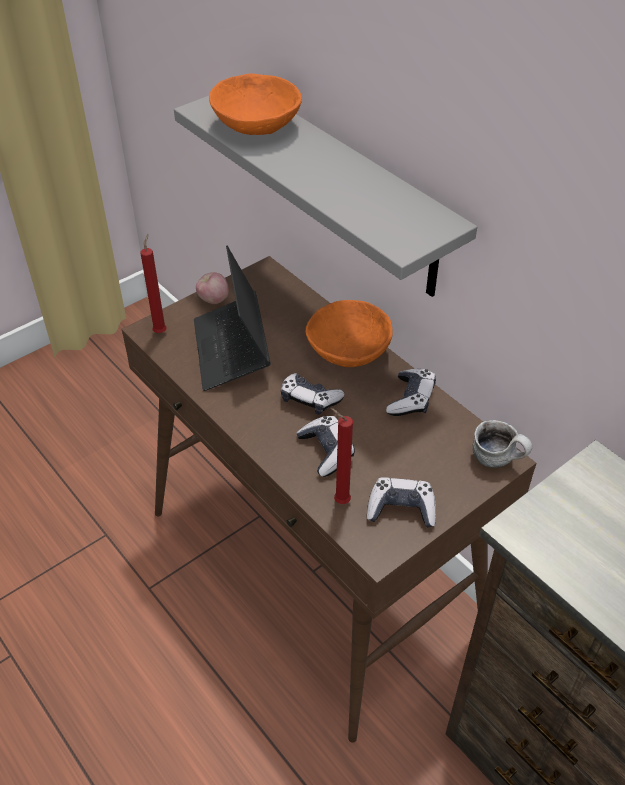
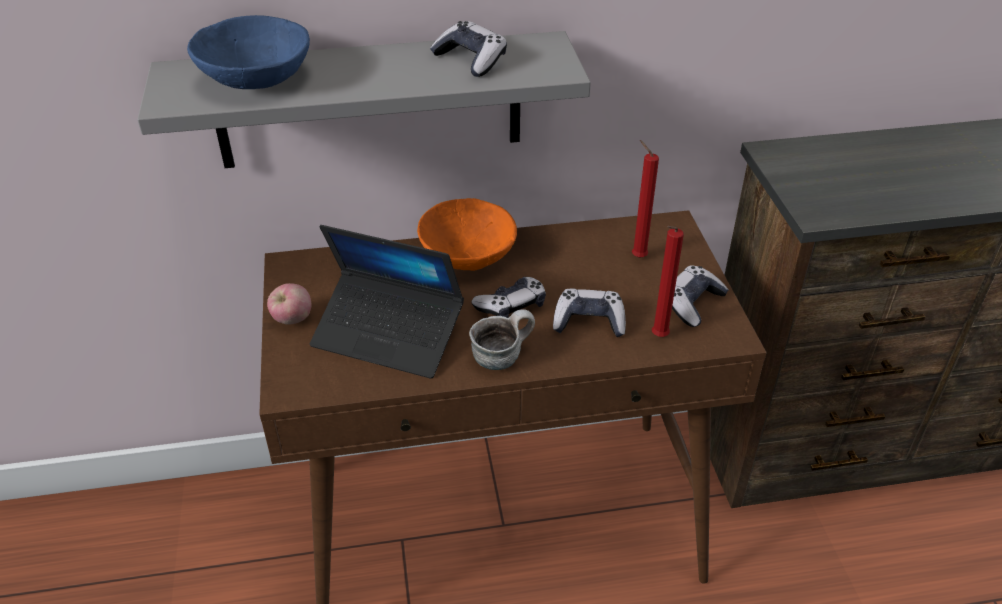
camera: 60 degrees left, 5 degrees down
red candle [141,234,166,333] -> red candle moved to [632,140,659,258]
orange bowl [209,74,302,135] -> blue bowl [187,15,310,89]
game controller [386,369,436,416] -> game controller moved to [430,21,507,77]
mug [472,420,532,468] -> mug moved to [469,309,535,370]

